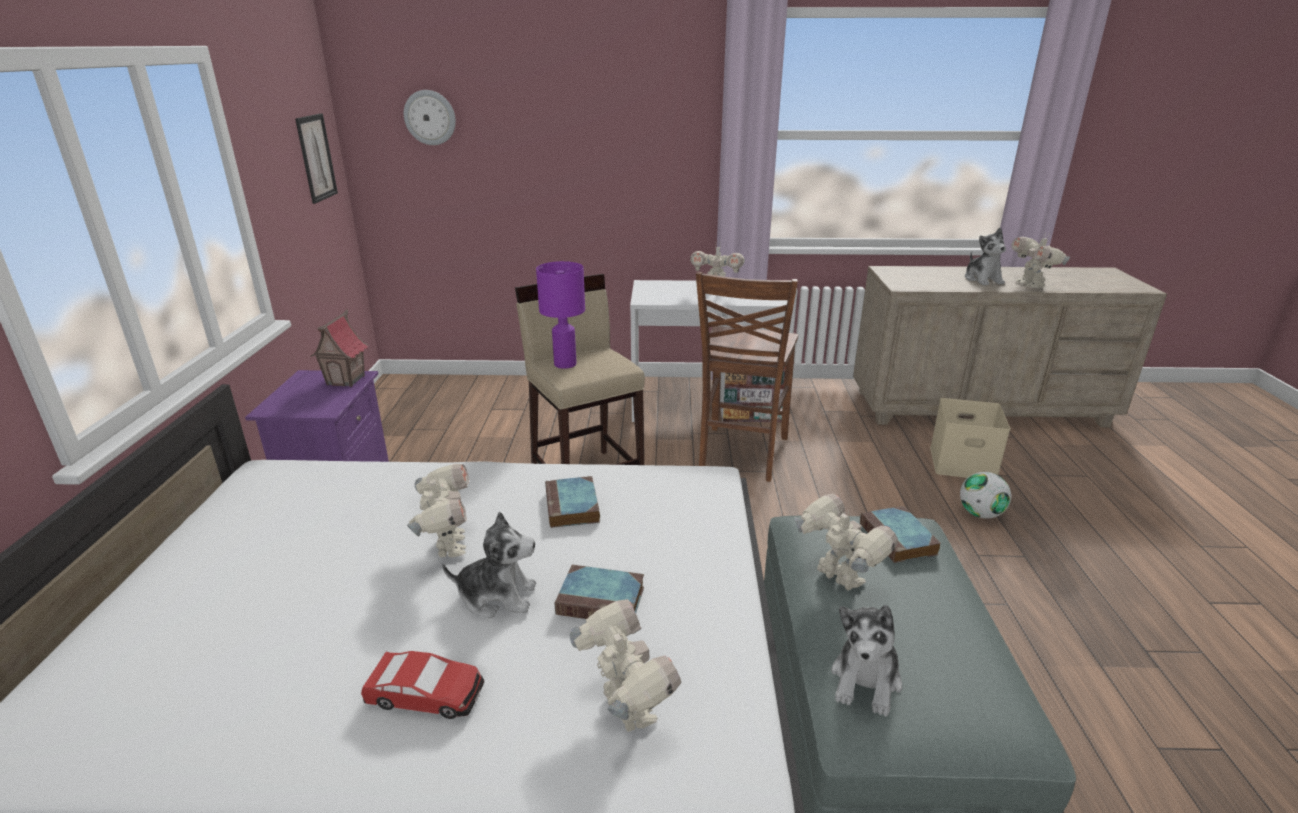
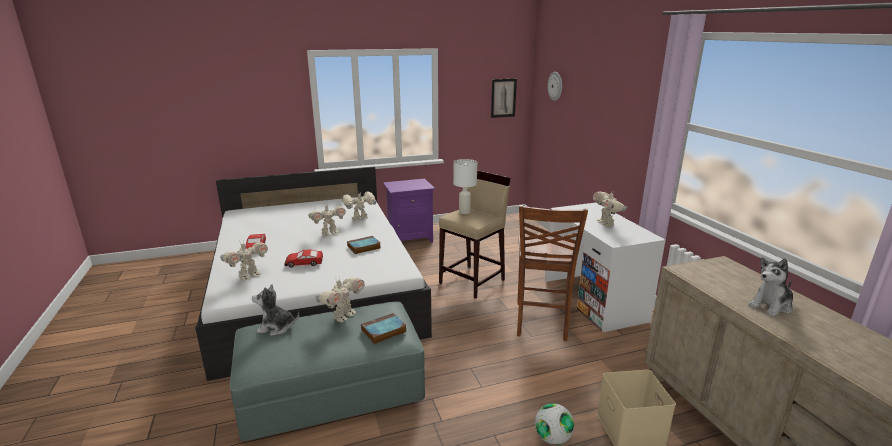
camera: 70 degrees right, 5 degrees down
toy house [311,310,368,387] -> none
plush toy [442,512,536,618] -> none
purple table lamp [536,261,585,369] -> white table lamp [453,159,477,214]
book [555,565,644,619] -> toy car [284,249,323,267]
brown chair [696,272,798,481] -> brown chair turned 75 degrees counterclockwise [517,205,588,341]
toy robot [1011,232,1070,288] -> toy robot moved to [342,191,377,220]

